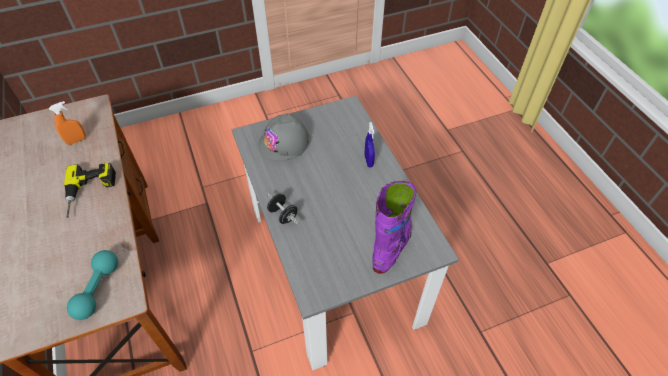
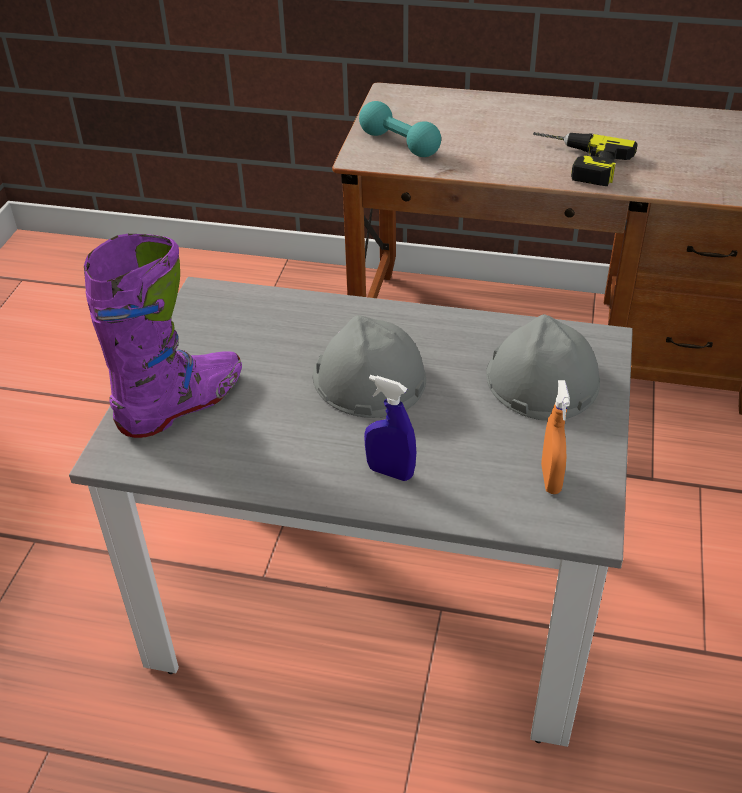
camera: 125 degrees right, 10 degrees down
orange spray bottle [49,101,86,145] -> orange spray bottle moved to [541,380,570,494]
black dumbbell [267,193,299,225] -> none
purple boot [373,181,417,274] -> purple boot turned 105 degrees counterclockwise [84,234,242,438]
none -> grey hard hat [313,315,426,418]

